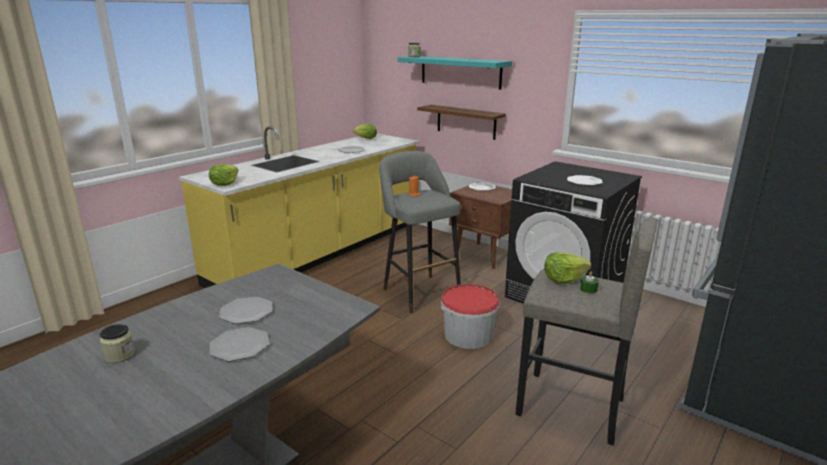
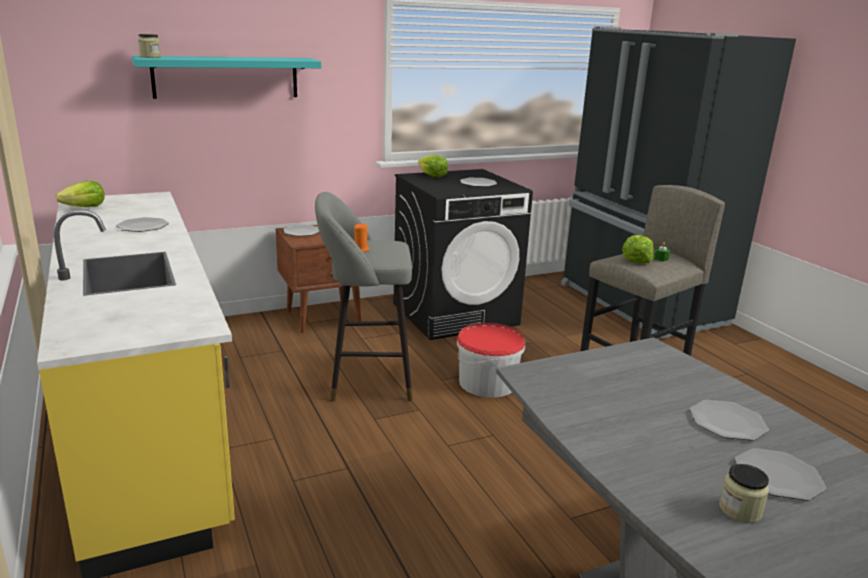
camera: 65 degrees left, 0 degrees up
lettuce [209,164,239,186] -> lettuce moved to [418,155,448,177]
plate [219,297,273,324] -> plate moved to [735,448,826,501]
brown shelf [417,105,506,140] -> none

